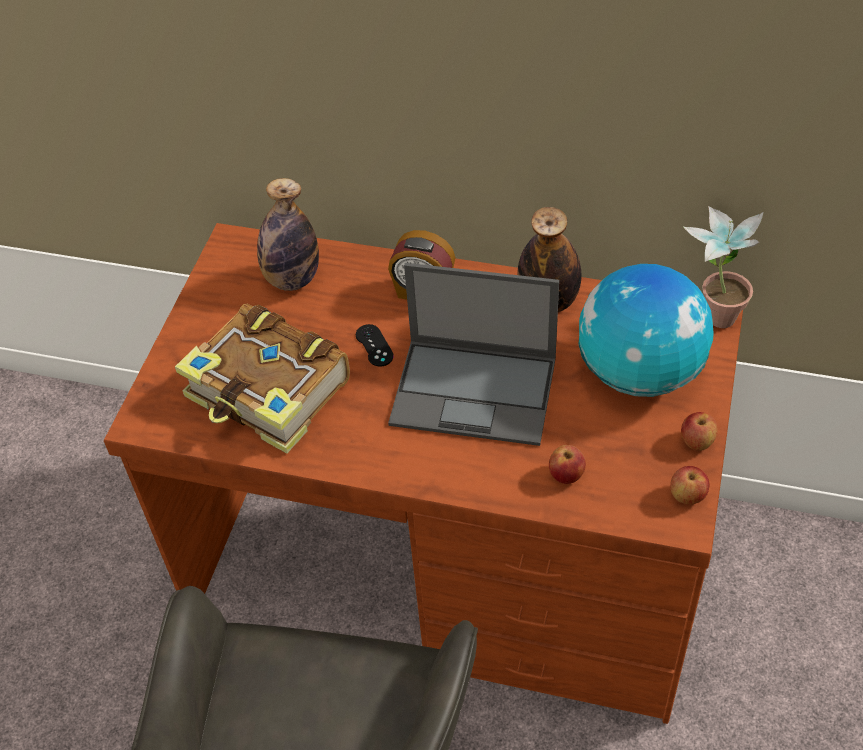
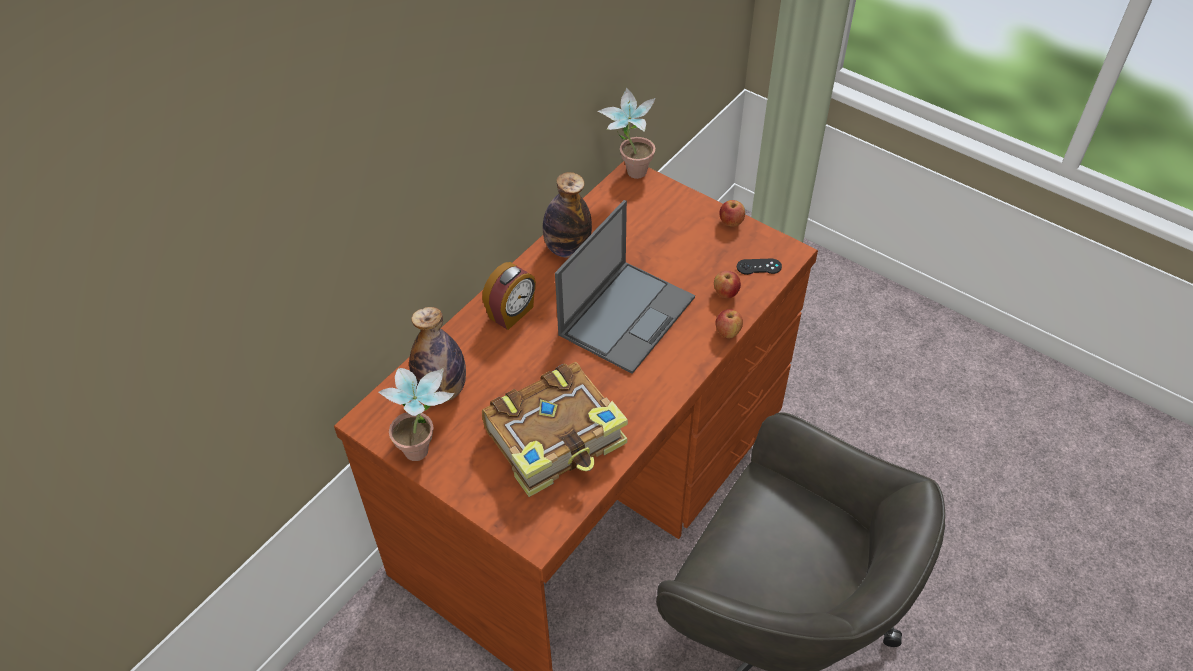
camera: 70 degrees left, 0 degrees up
black game controller [356,324,394,367] -> black game controller moved to [737,259,782,275]
globe [579,264,714,397] -> none
apple [670,466,710,504] -> apple moved to [715,309,743,338]
none -> potted plant [379,368,454,461]

